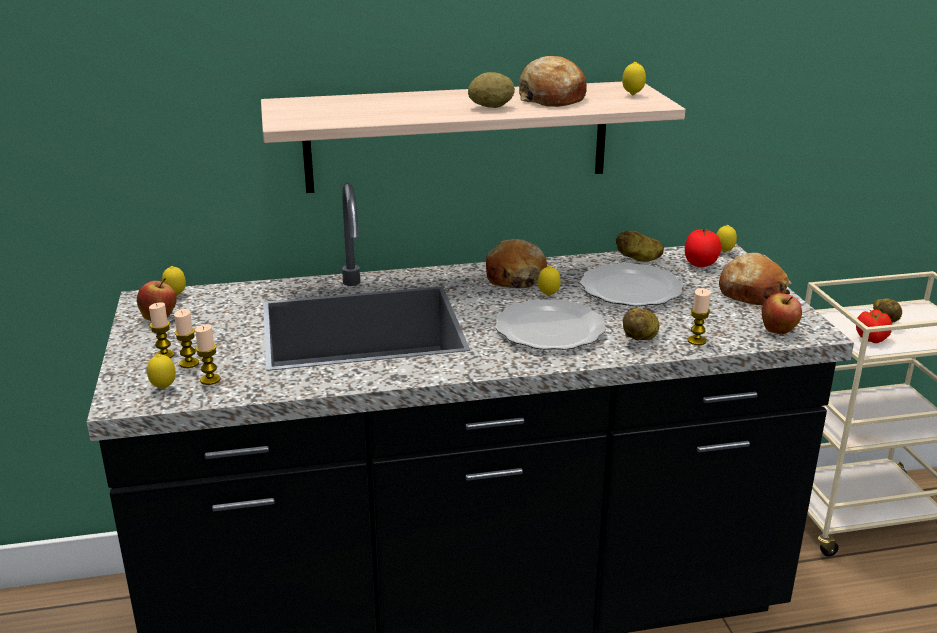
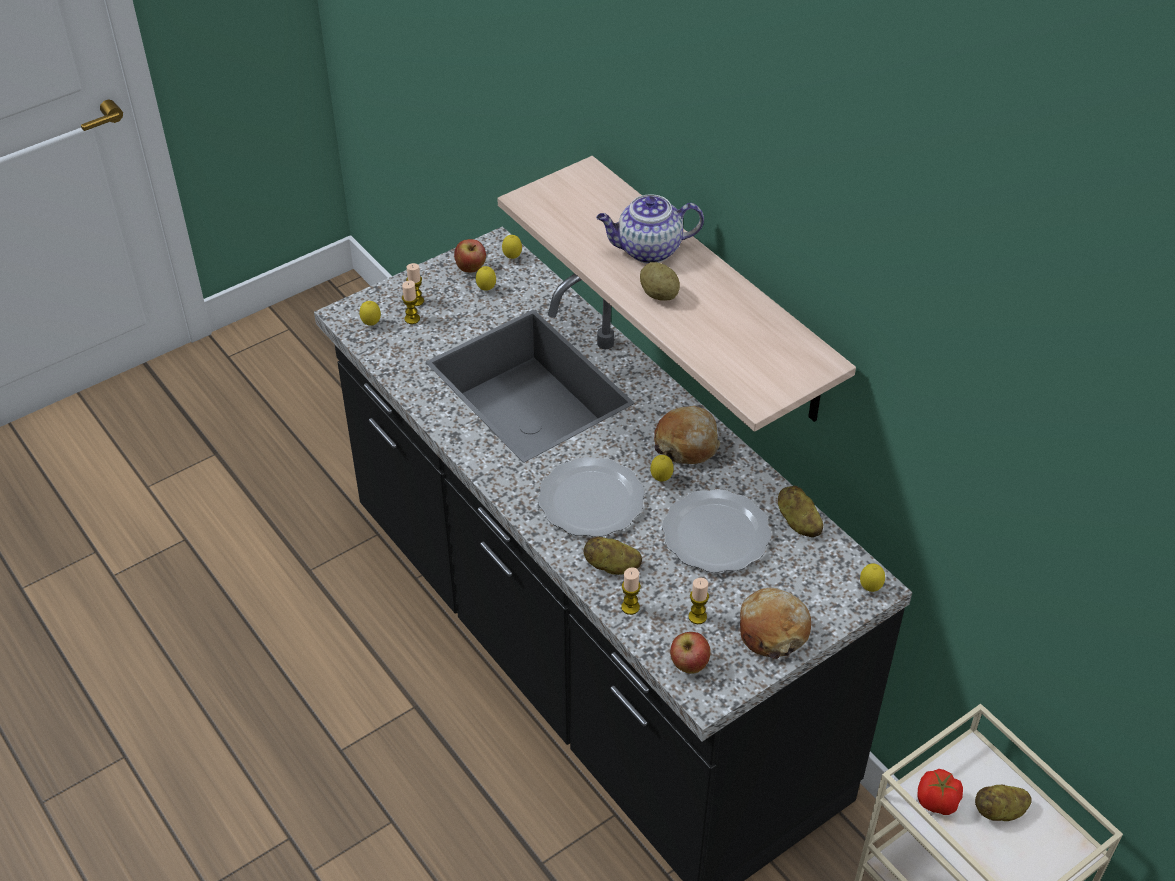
camera: 65 degrees right, 20 degrees up
candle [195,325,221,385] -> candle moved to [688,578,709,624]
bread [519,56,587,107] -> none
lemon [622,62,646,95] -> lemon moved to [476,266,496,291]
tomato [685,229,721,267] -> none
none -> teapot [596,194,704,264]

